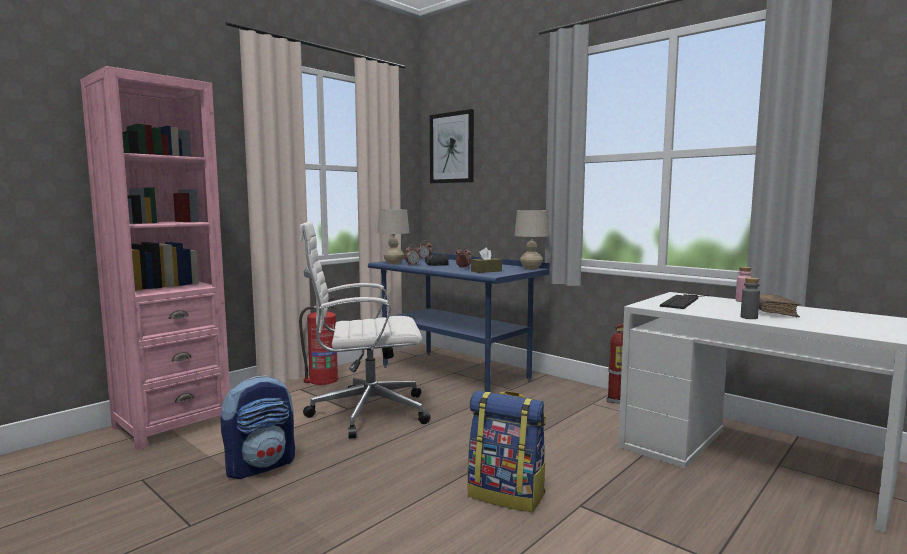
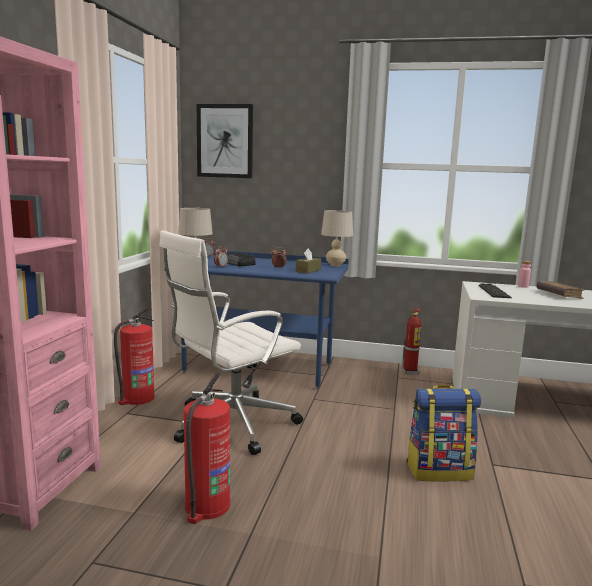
camera: 30 degrees left, 5 degrees up
backpack [220,375,295,479] -> fire extinguisher [184,373,230,524]
grey bottle [741,277,760,319] -> none

